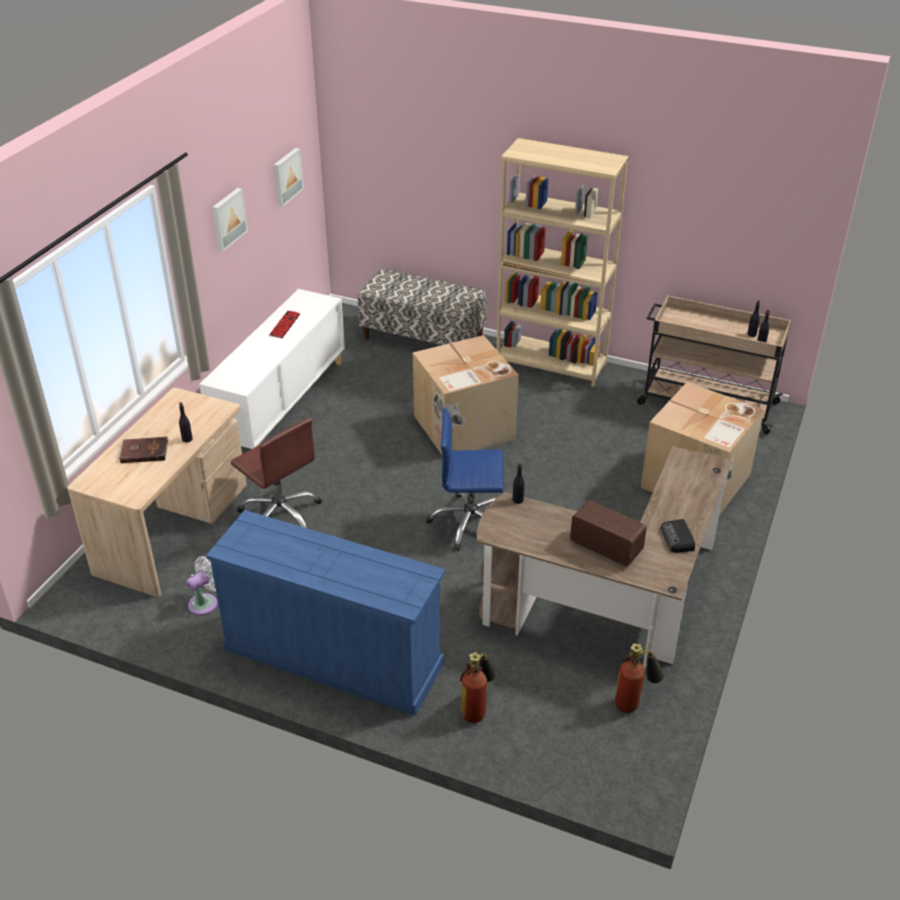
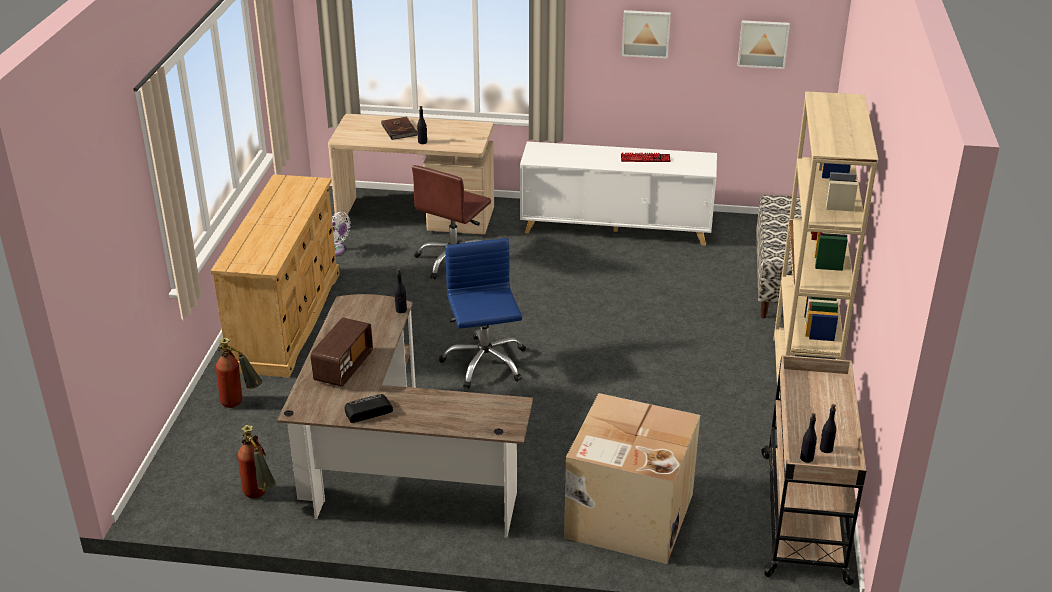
camera: 75 degrees right, 5 degrees down
blue dresser [206,510,445,716] -> beige dresser [211,174,340,377]
cardboard box [413,335,519,454] -> none

